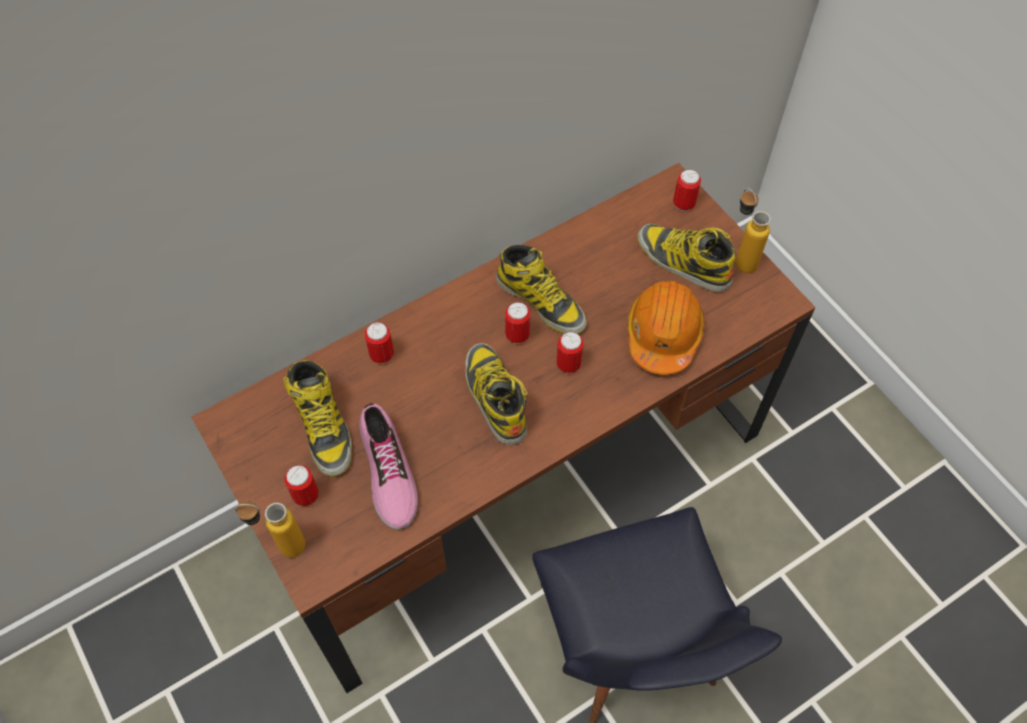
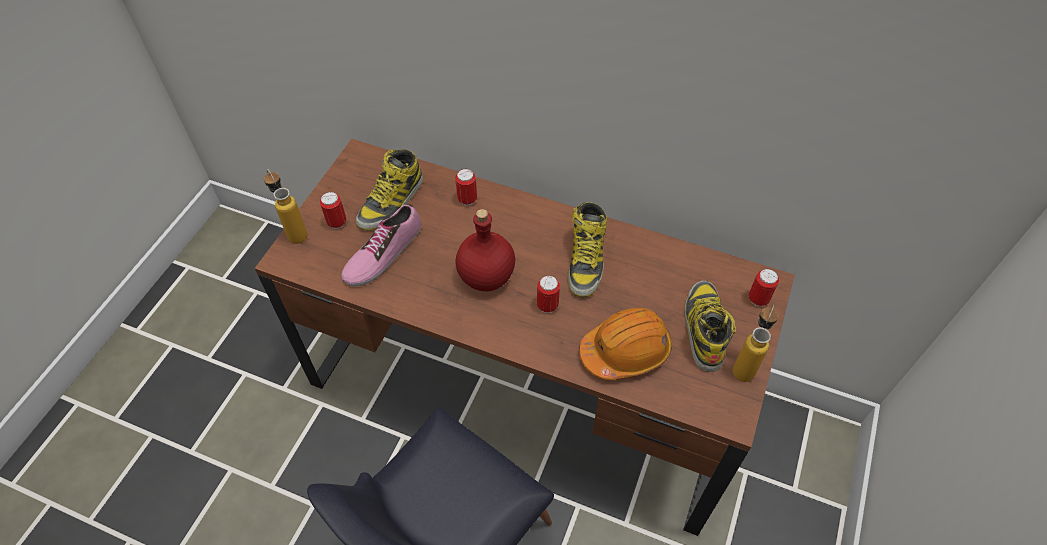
camera: 55 degrees right, 5 degrees down
boot [465,343,527,445] -> red bottle [455,209,516,291]
can [505,302,530,344] -> none

